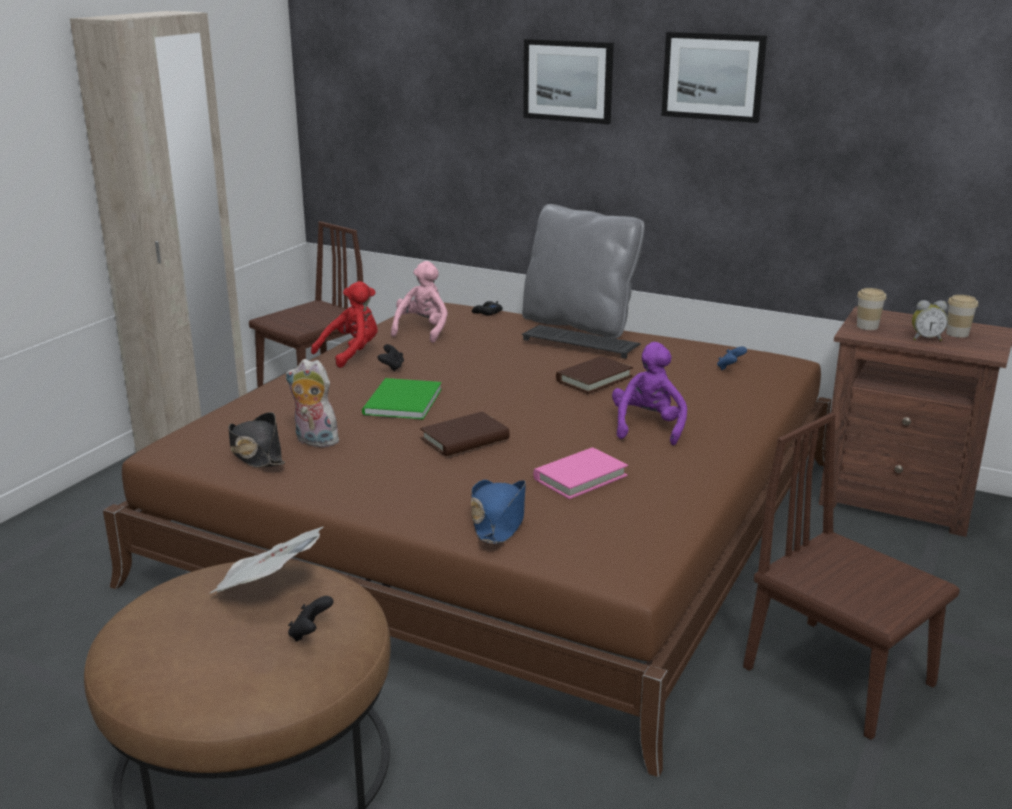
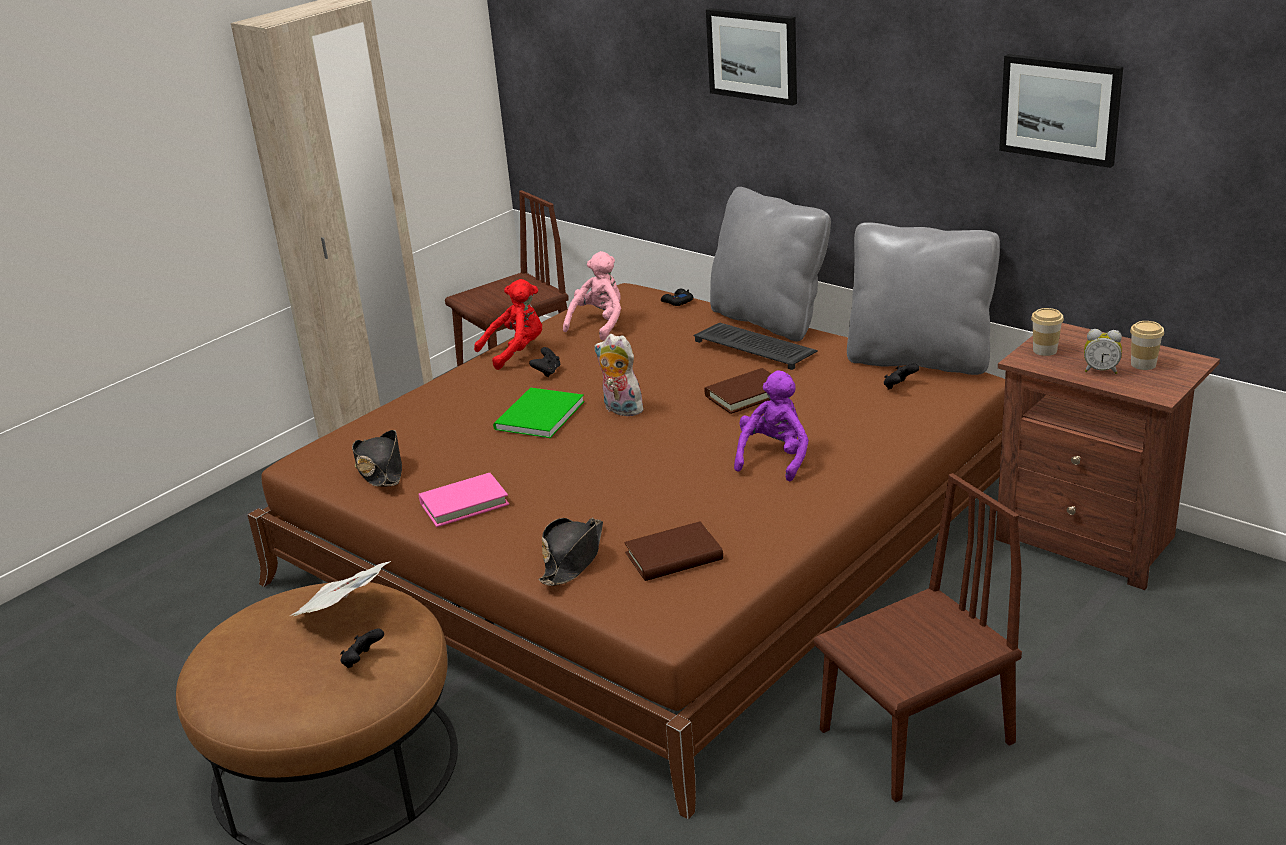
camera: 15 degrees right, 5 degrees up
plush toy [286,359,339,449] -> plush toy moved to [594,334,643,416]
brown book [420,412,510,456] -> brown book moved to [624,521,723,581]
blue hat [471,480,526,544] -> black hat [539,518,603,586]
pink book [533,447,628,499] -> pink book moved to [419,473,509,527]
picture [661,32,767,123] -> picture moved to [999,54,1123,168]
blue game controller [717,347,747,370] -> black game controller [884,364,919,390]
brown chair [743,412,960,740] -> brown chair turned 90 degrees clockwise [814,473,1022,802]
none -> grey pillow [847,222,1000,375]

